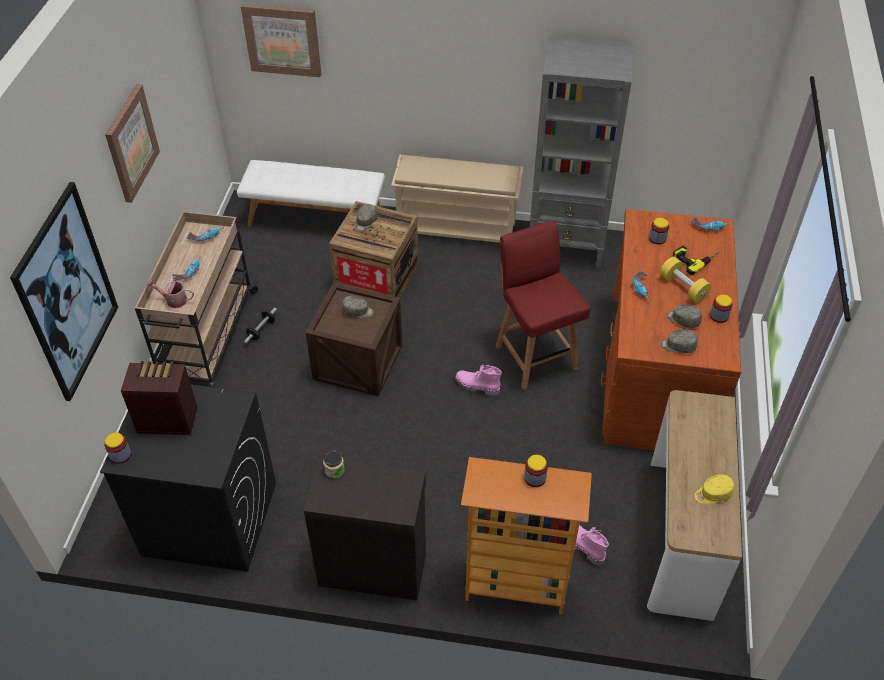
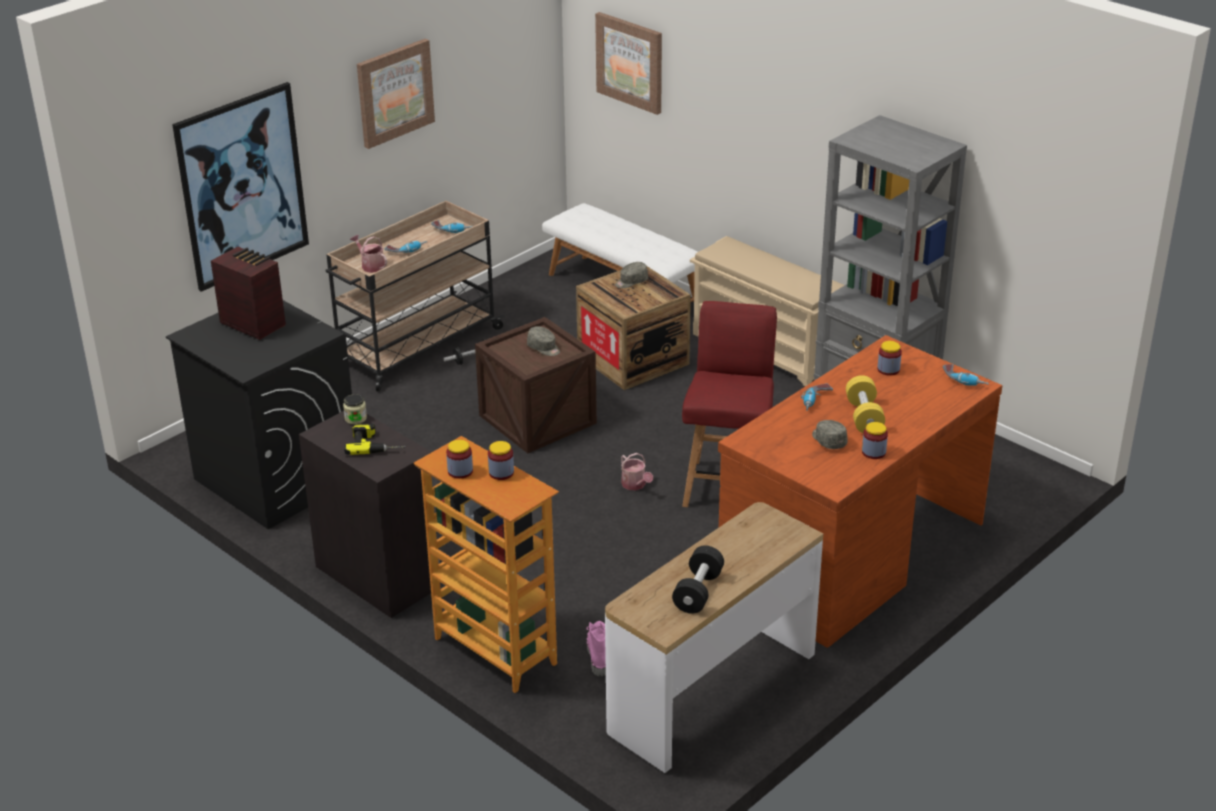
camera: 35 degrees right, 15 degrees down
jar [105,432,131,464] -> jar moved to [446,440,473,479]
pink boot [455,365,502,396] -> watering can [621,453,653,490]
grey cap [660,329,697,353] -> none
power drill [672,246,720,275] -> power drill moved to [344,424,406,455]
yellow cap [694,474,734,504] -> black dumbbell [672,545,724,614]

